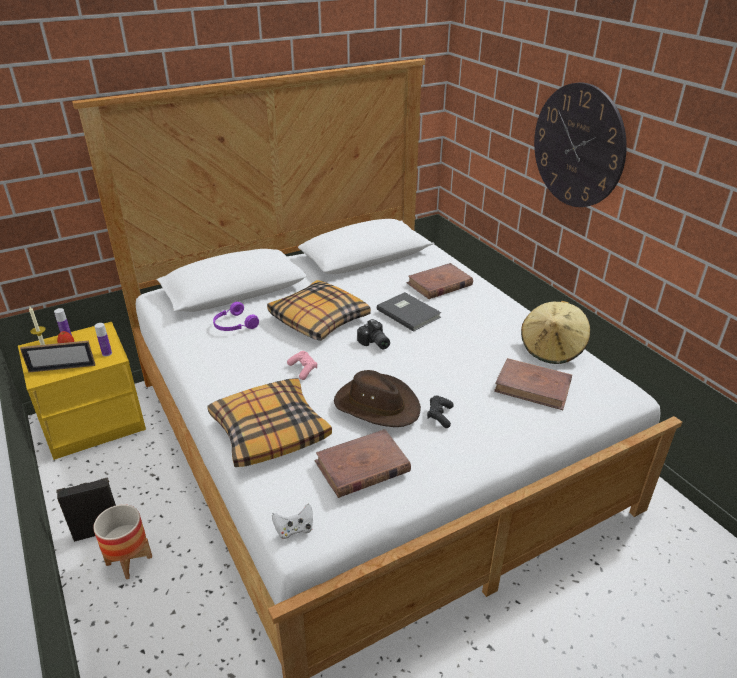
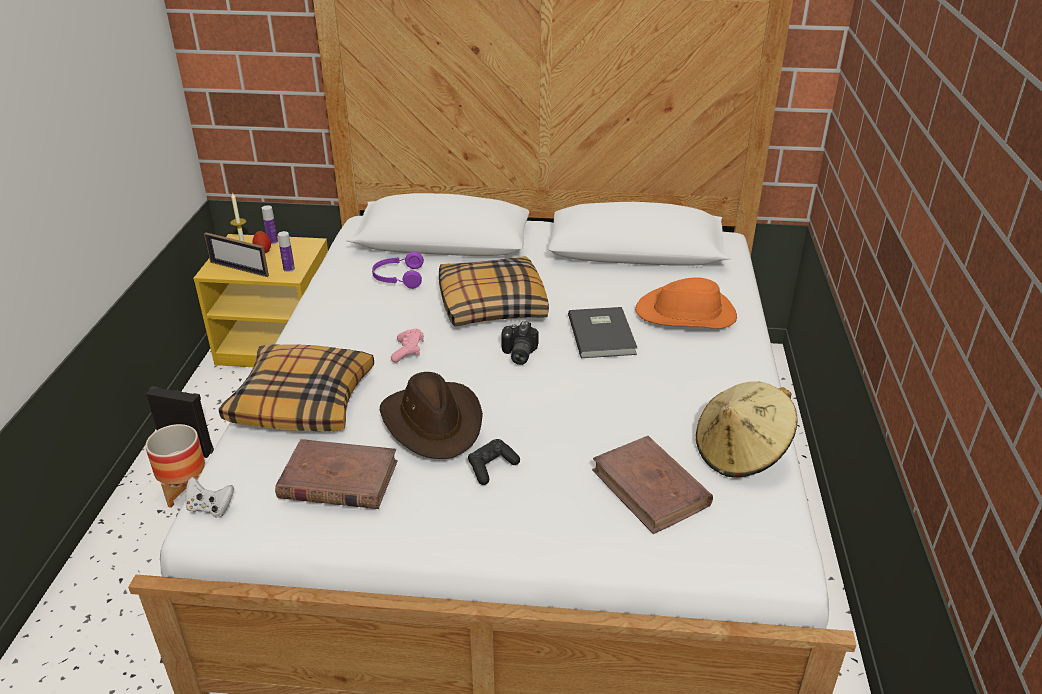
camera: 35 degrees right, 0 degrees up
brown book [407,263,473,299] -> orange hat [635,277,737,329]
wall clock [534,83,627,207] -> none

